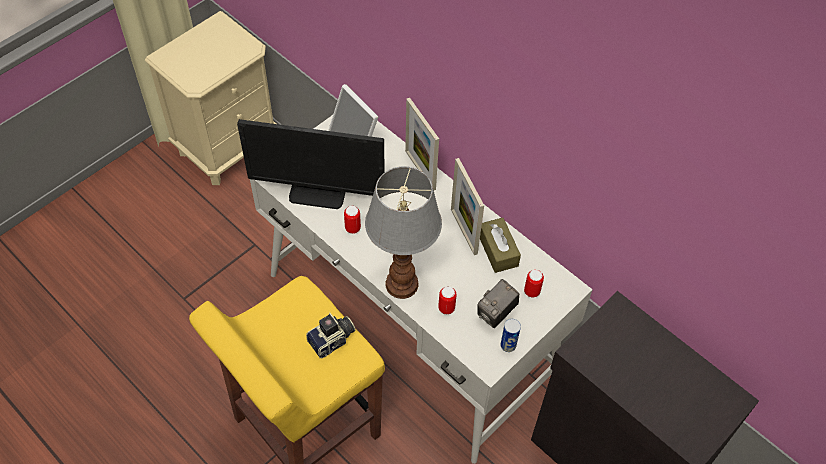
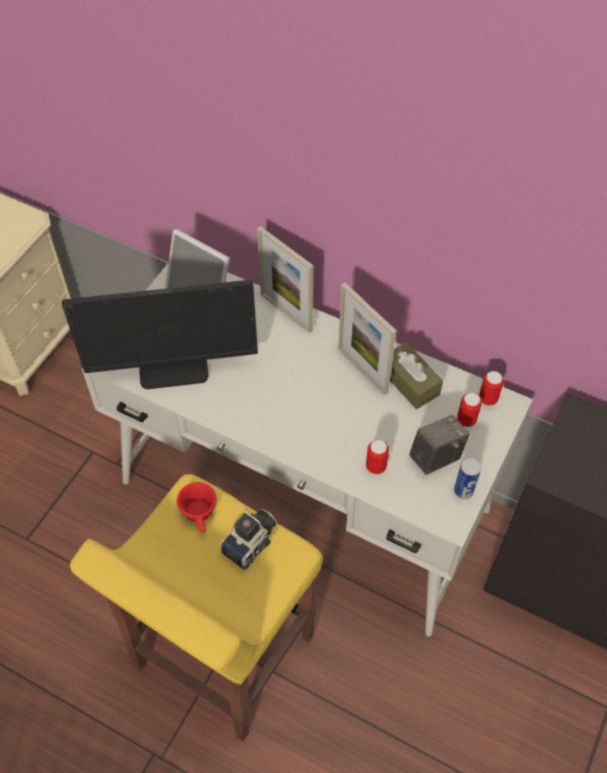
camera: 15 degrees left, 0 degrees up
can [344,206,361,234] -> can moved to [479,371,504,406]
table lamp [365,166,442,299] -> none
camera [478,279,519,328] -> camera turned 150 degrees counterclockwise [409,415,470,475]
none -> red cup [177,482,216,532]

